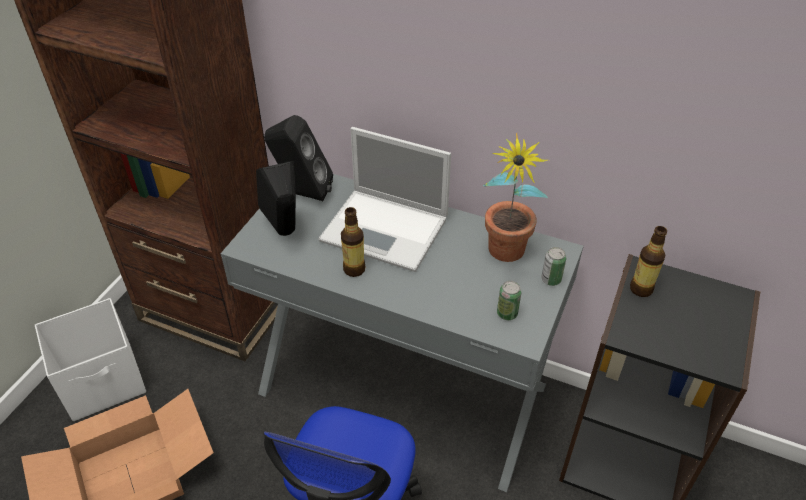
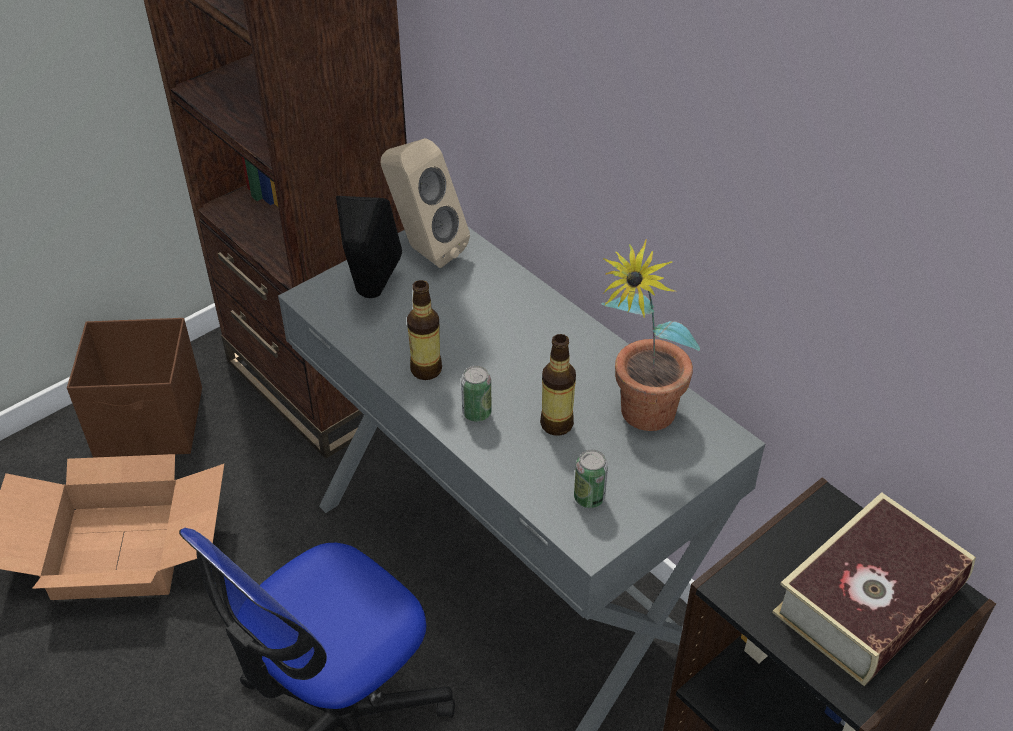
camera: 25 degrees right, 0 degrees up
white storage box [35,298,146,421] -> brown storage box [67,318,202,458]
black speaker [264,115,333,201] -> beige speaker [381,138,470,268]
laptop [318,127,451,272] -> none
can [541,247,566,286] -> can moved to [461,366,492,422]
bottle [630,226,667,297] -> bottle moved to [540,334,576,436]
none -> book [772,492,976,686]

